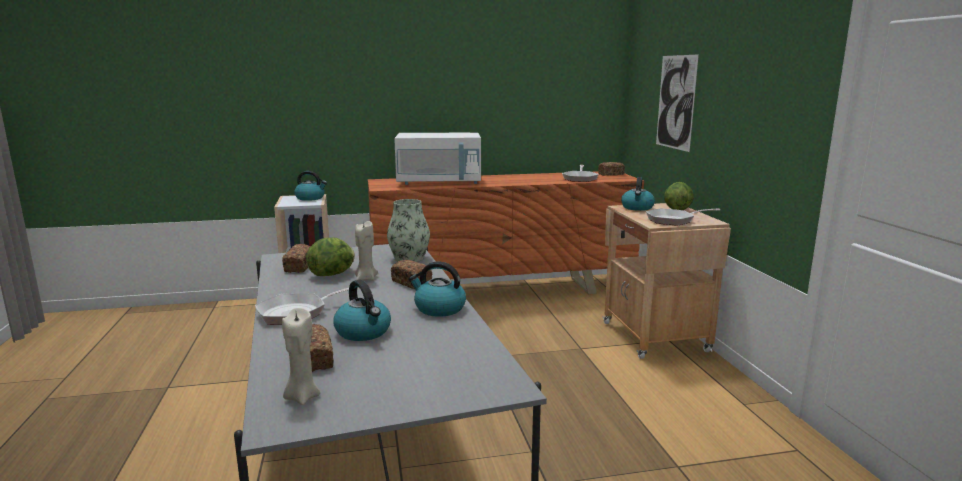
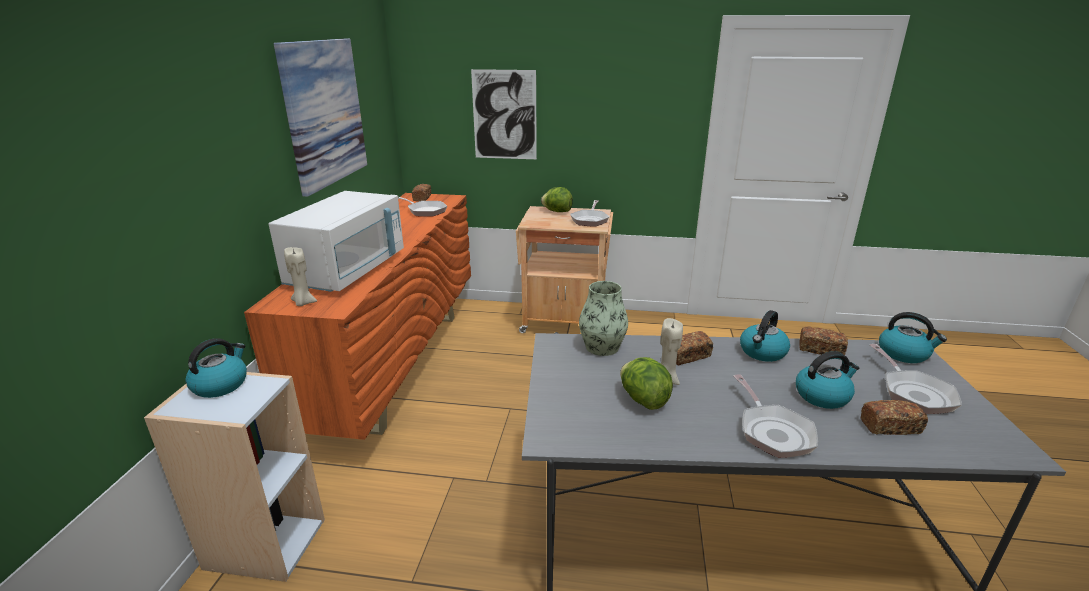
camera: 70 degrees left, 10 degrees up
bread [282,244,310,273] -> bread moved to [799,326,848,355]
beige candle [282,308,320,405] -> beige candle moved to [284,247,317,306]
kettle [621,177,655,211] -> kettle moved to [879,312,947,363]
none -> picture [274,38,367,197]
none -> frying pan [870,344,962,414]

